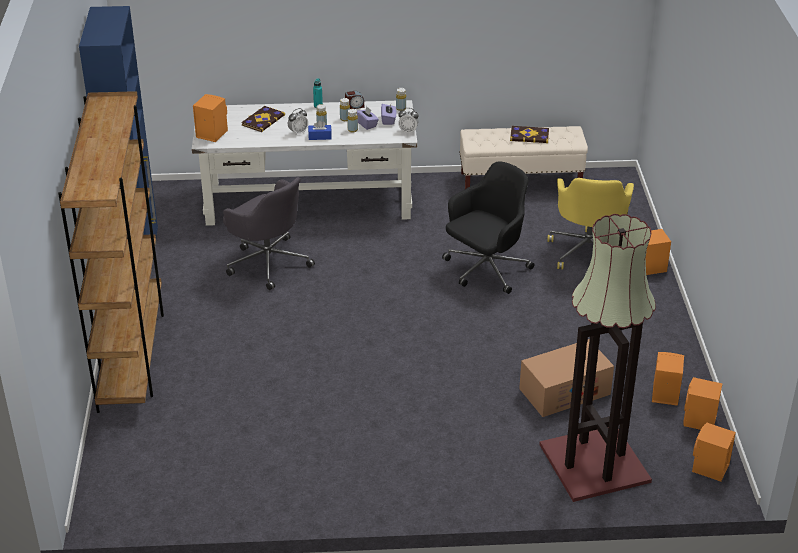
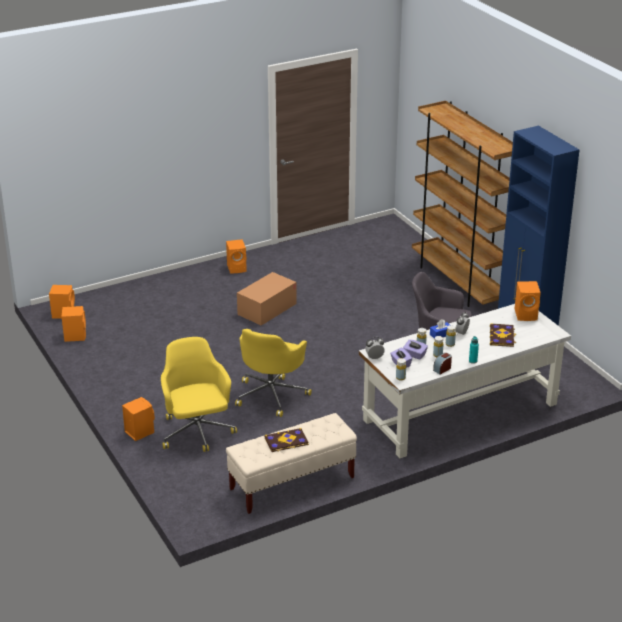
camera: 155 degrees right, 5 degrees down
black office chair [442,161,534,294] -> yellow office chair [235,329,312,417]
cardboard box [519,339,614,417] -> cardboard box moved to [237,272,297,326]
floor lamp [539,214,656,502] -> none
orange speaker [652,352,684,406] -> orange speaker moved to [226,239,247,274]

